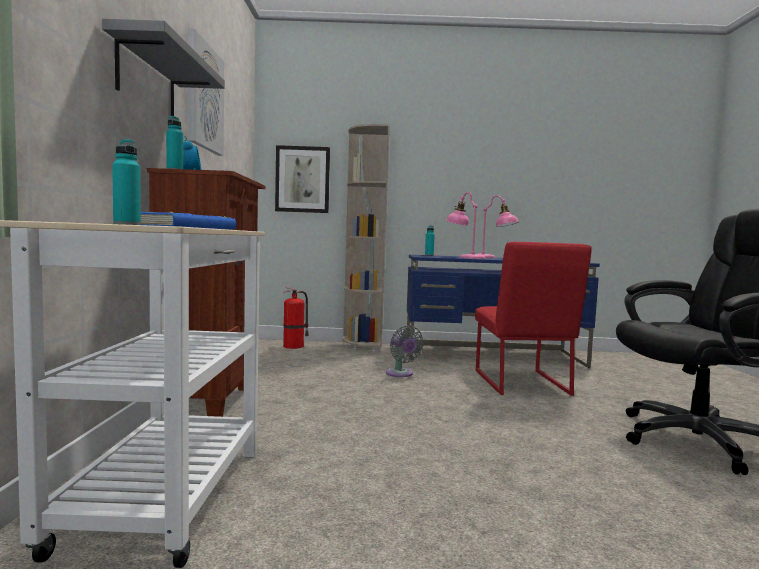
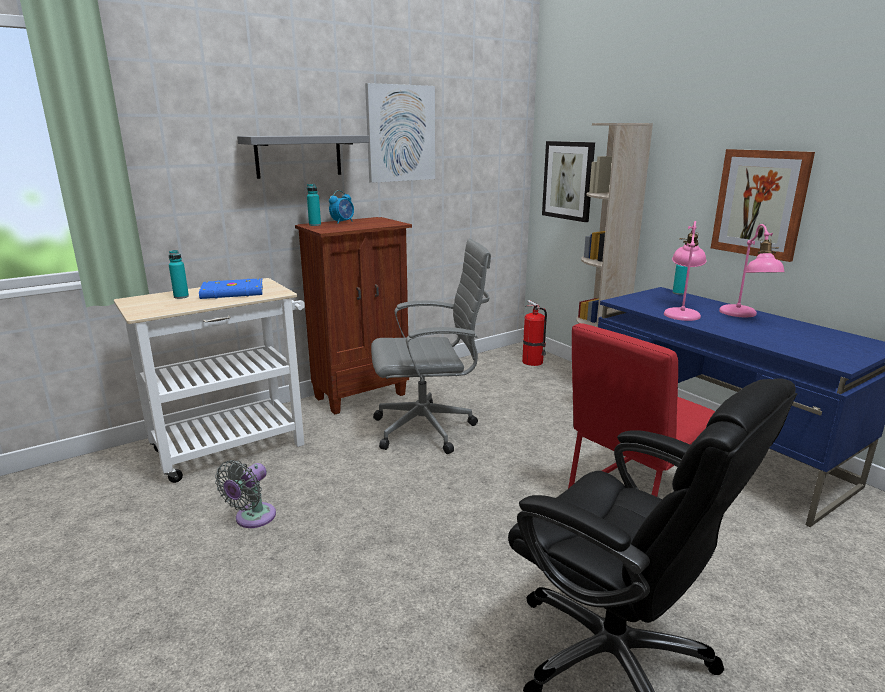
camera: 55 degrees right, 15 degrees up
grey fan [386,325,424,377] -> grey fan moved to [215,460,276,528]
none -> grey office chair [371,238,491,454]
none -> picture [711,149,815,262]

